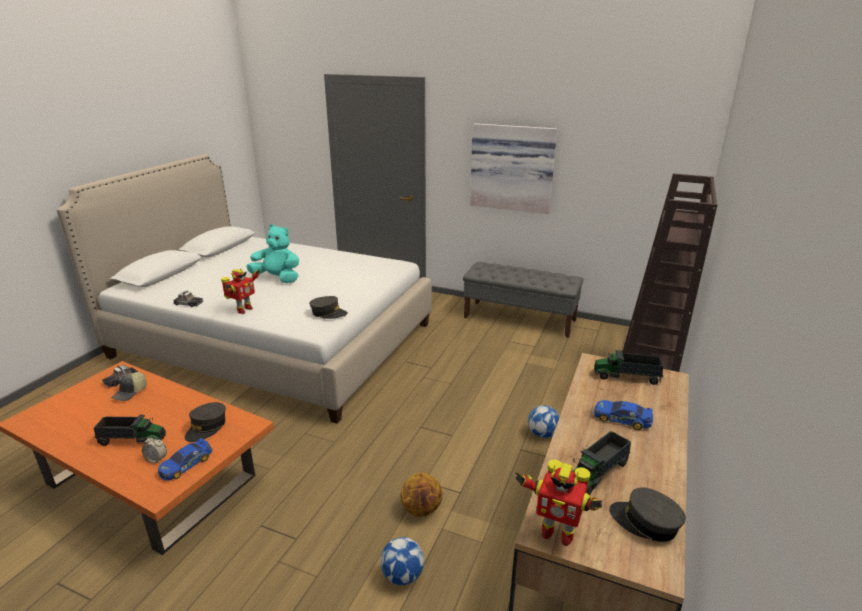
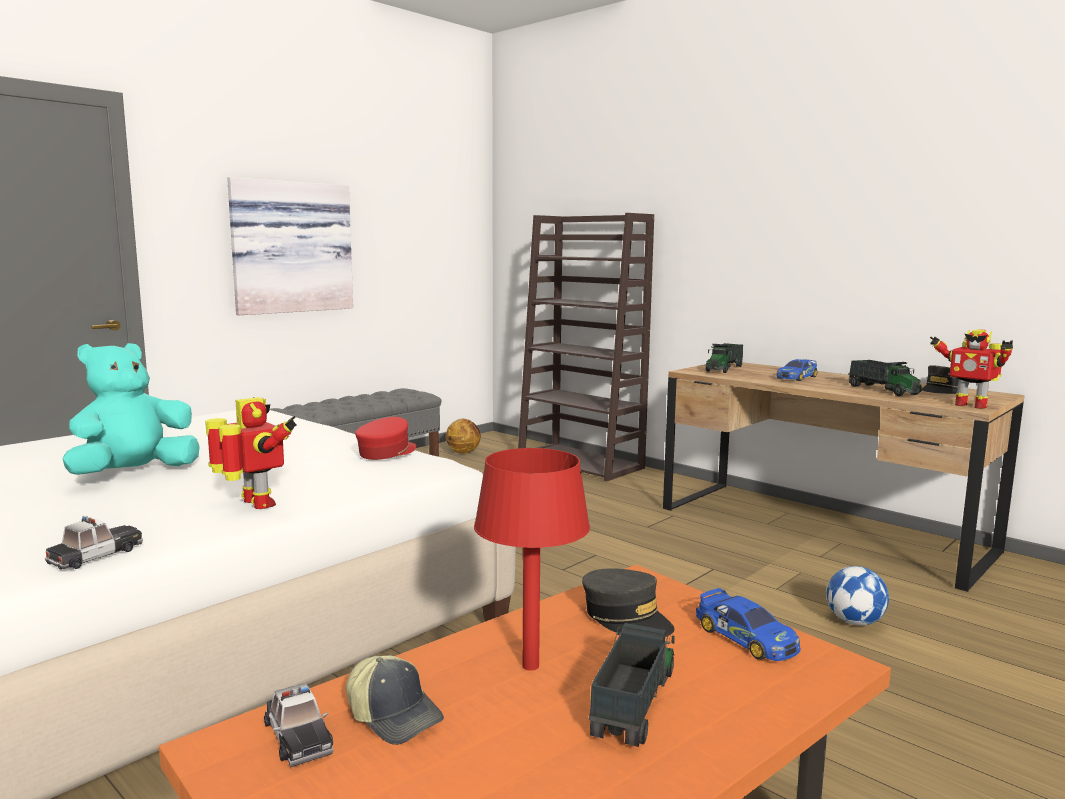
camera: 70 degrees left, 15 degrees down
alarm clock [142,435,167,464] -> none
grey cap [309,296,348,319] -> red cap [355,417,417,460]
basketball [400,473,443,517] -> basketball moved to [446,419,481,454]
toy robot [515,459,602,546] -> toy robot turned 90 degrees clockwise [930,329,1013,409]
football [528,405,560,438] -> none
none -> red table lamp [474,448,590,671]

